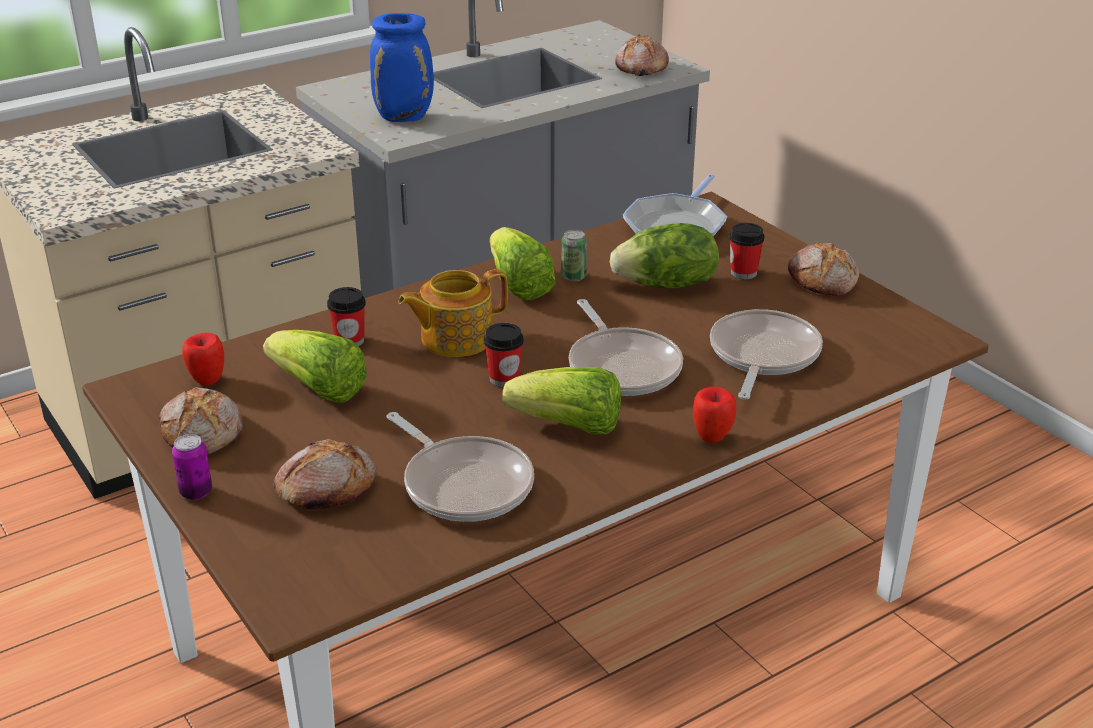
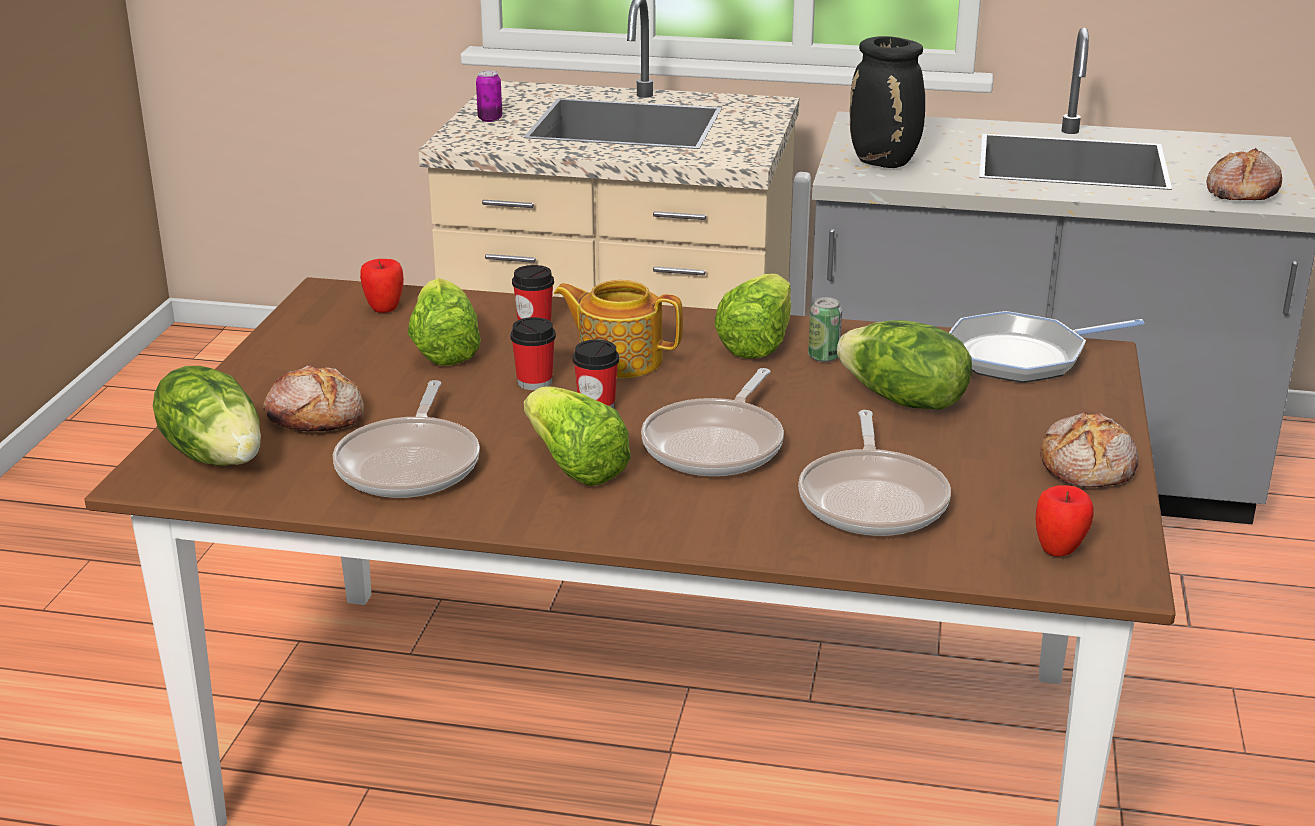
camera: 45 degrees right, 5 degrees down
bread [159,387,243,454] -> none
can [172,434,212,500] -> can moved to [476,71,502,122]
blue vase [370,13,434,122] -> black vase [850,36,925,168]
apple [693,387,736,443] -> apple moved to [1036,485,1094,557]
frying pan [710,309,823,400] -> frying pan turned 120 degrees clockwise [798,410,951,536]
cup [729,223,765,279] -> cup moved to [510,317,556,390]
none -> lettuce [153,366,261,466]

